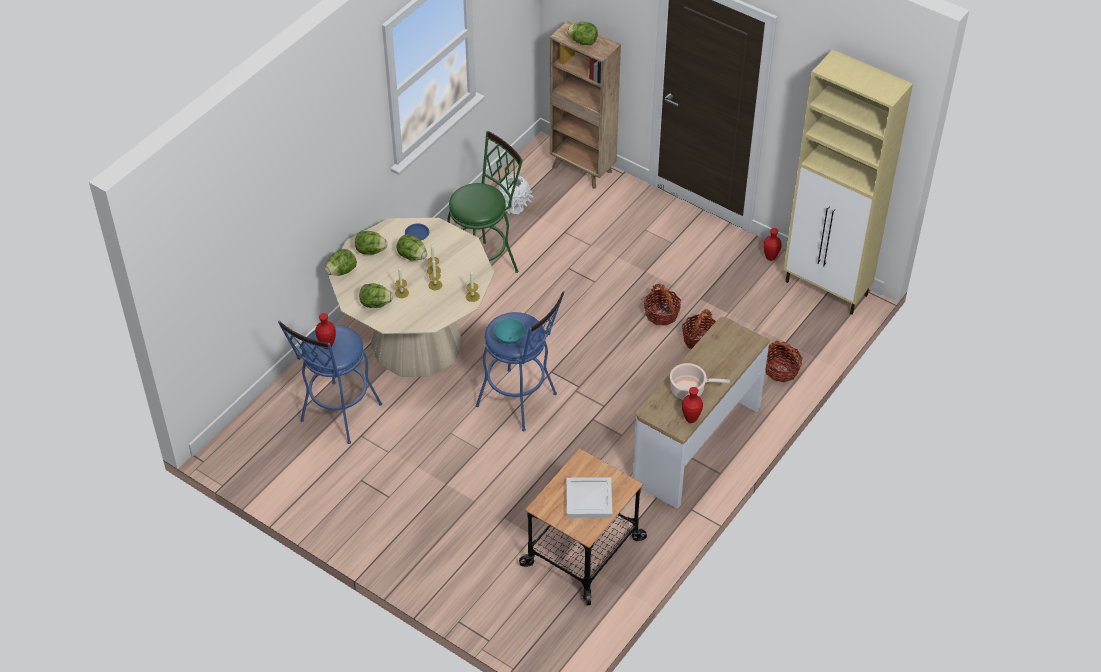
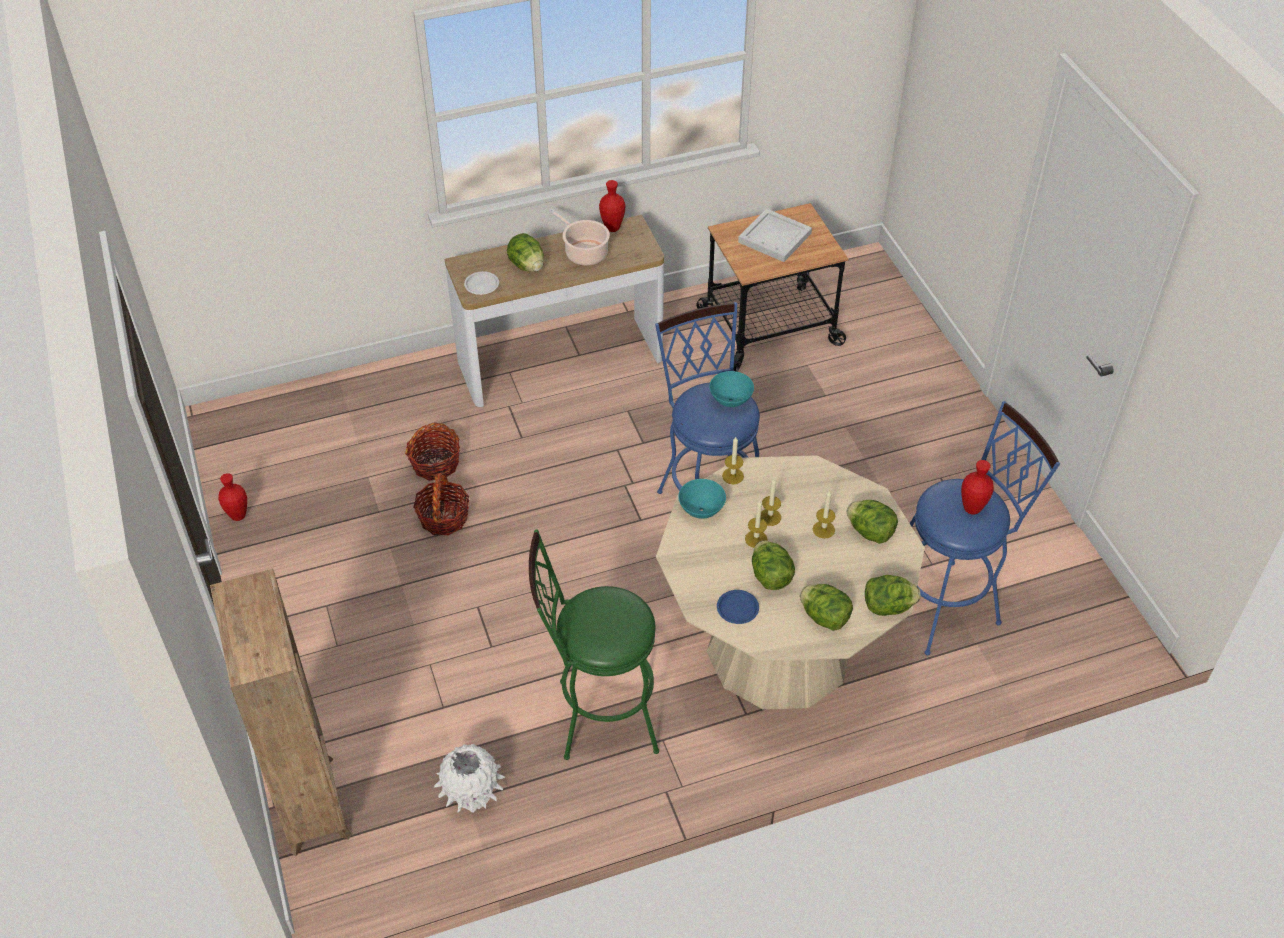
camera: 145 degrees left, 0 degrees up
lettuce [567,22,598,45] -> lettuce moved to [507,233,544,272]
basket [765,340,803,382] -> none
beige cabinet [784,50,913,315] -> none
none -> white plate [464,271,499,295]
none -> turquoise bowl [678,479,726,519]

